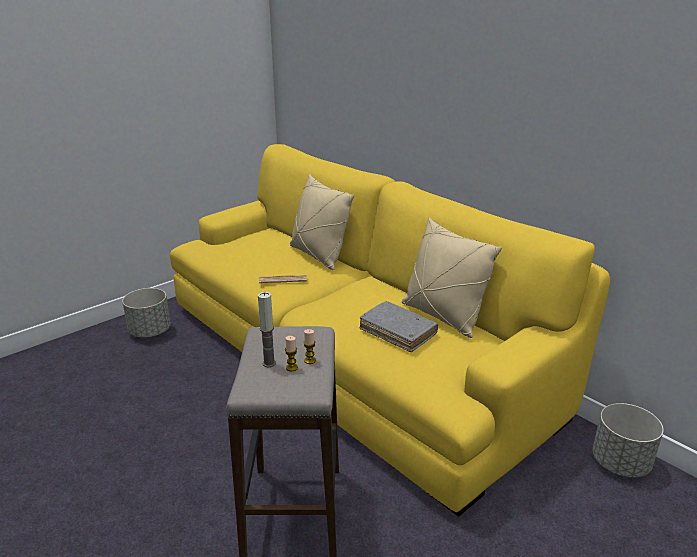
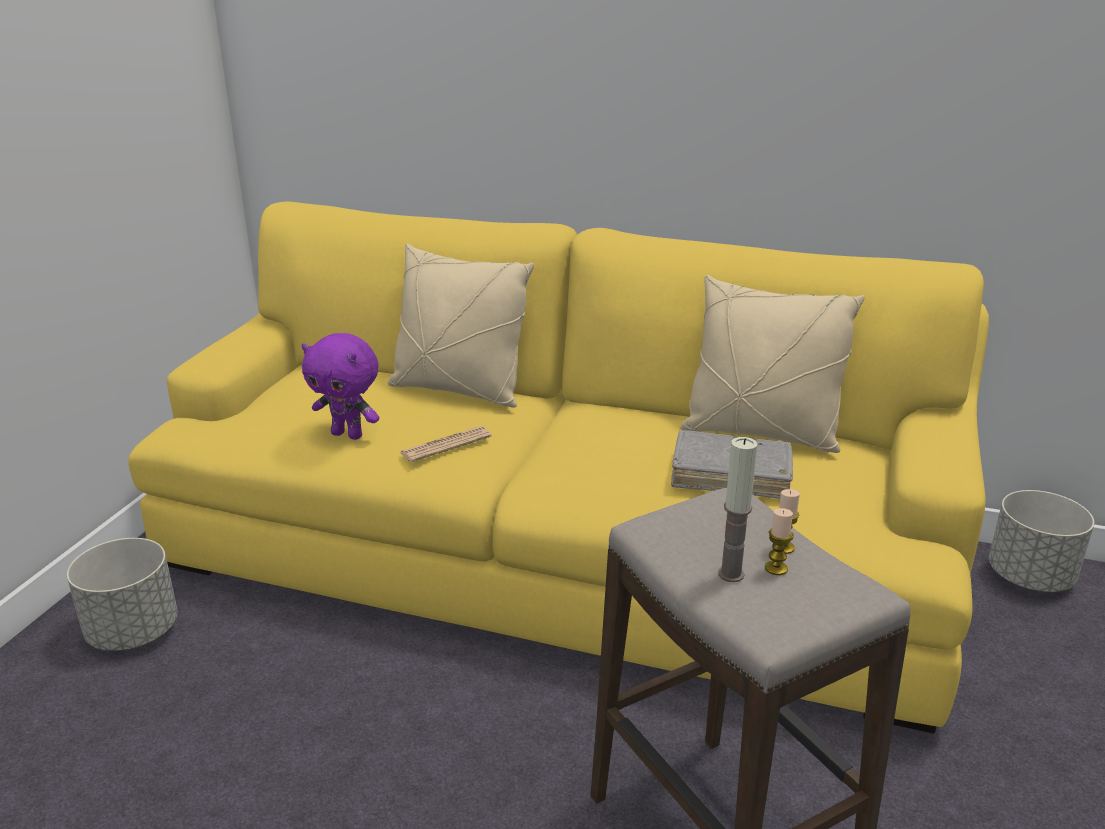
camera: 30 degrees left, 0 degrees up
none -> purple plush toy [302,333,379,440]

